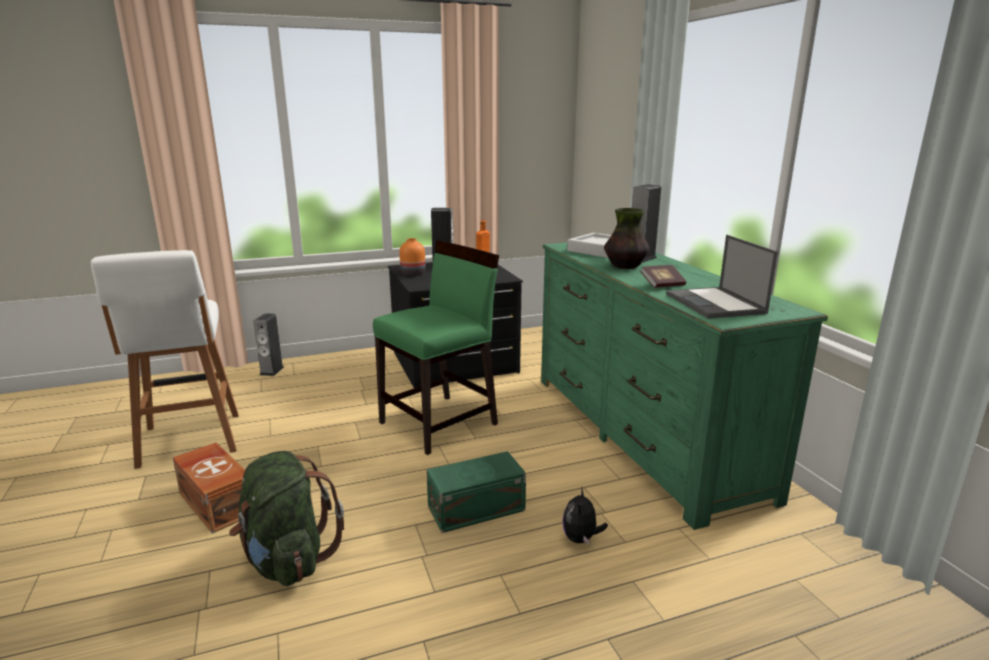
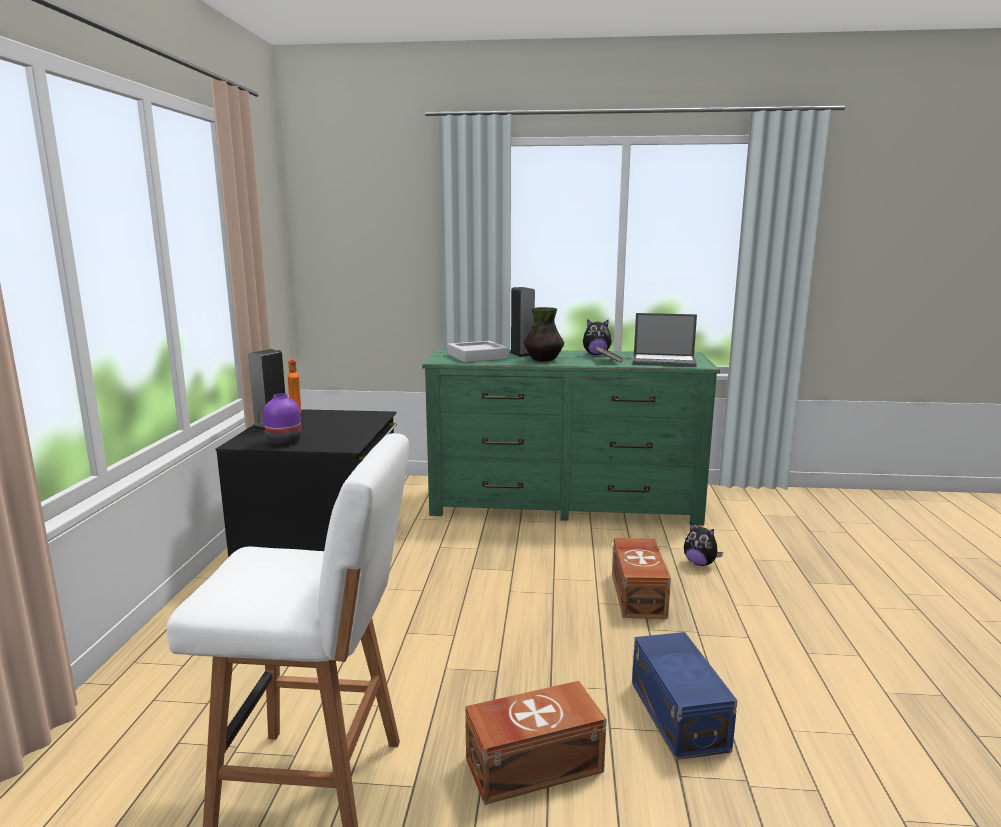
camera: 65 degrees left, 5 degrees down
green backpack [229,451,344,586] -> blue storage box [632,632,738,760]
speaker [253,313,284,376] -> none
green chair [373,240,499,455] -> none
orange vase [399,238,425,276] -> purple vase [263,394,302,446]
green storage box [426,451,526,533] -> brown storage box [612,538,671,619]
none -> plush toy [583,319,612,355]

